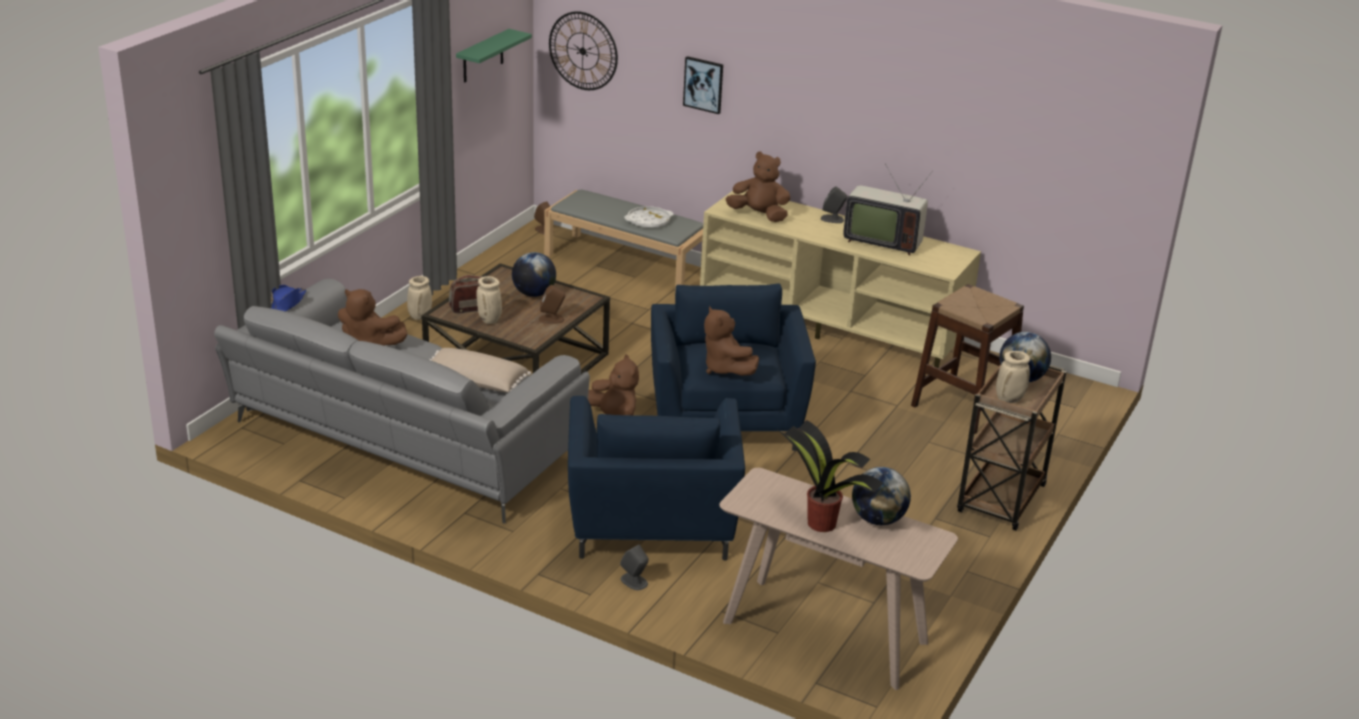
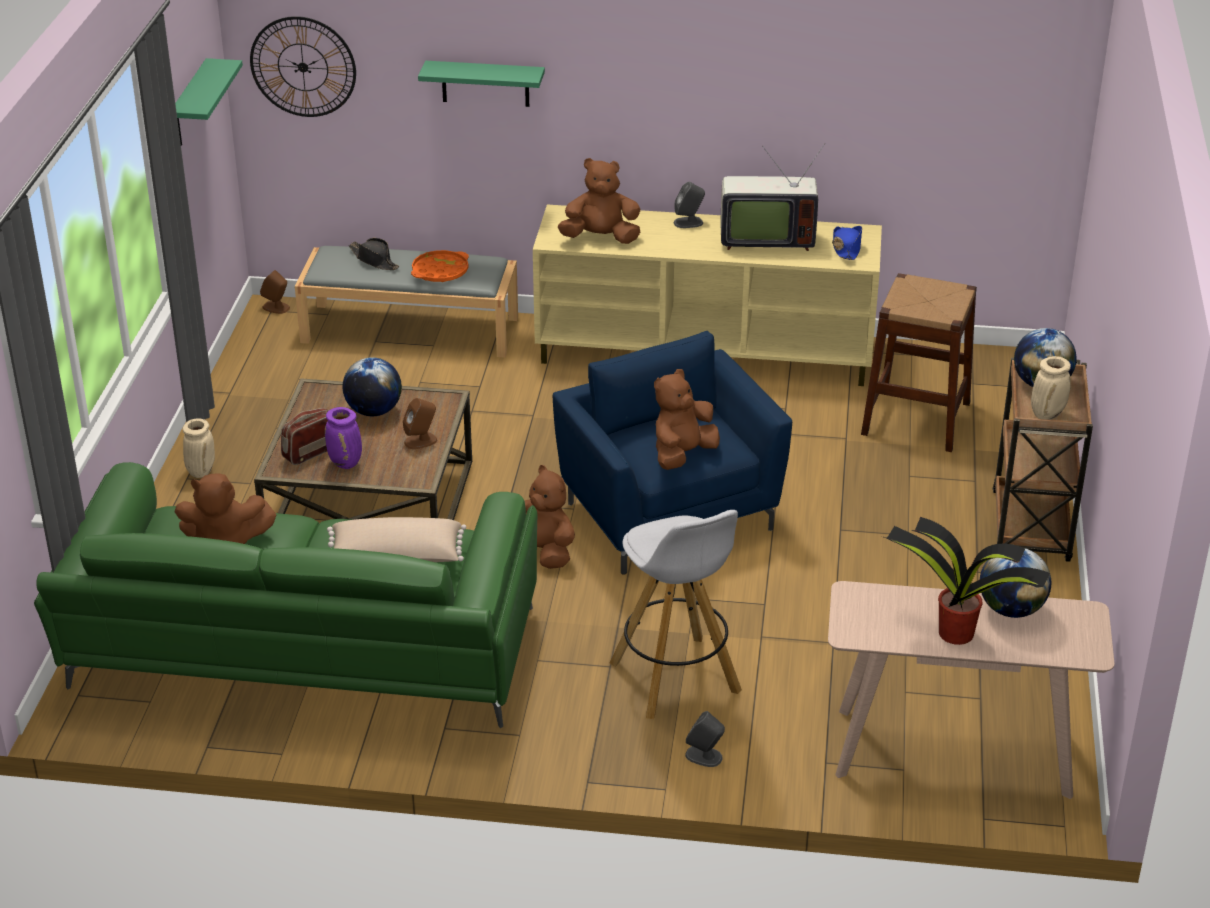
camera: 20 degrees left, 5 degrees up
grey sofa [214,279,590,523] -> green sofa [34,462,537,728]
blue hat [271,285,306,312] -> blue hat moved to [832,226,862,260]
beige vase [476,276,502,324] -> purple vase [325,407,362,469]
blue armchair [568,396,745,560] -> white stool [609,510,742,719]
white tray [624,206,674,228] -> orange tray [411,250,469,282]
picture [683,56,723,114] -> green shelf [418,61,545,107]
brown plush toy [704,306,759,376] -> brown plush toy turned 90 degrees clockwise [654,369,720,470]
none -> black hat [349,238,399,270]

